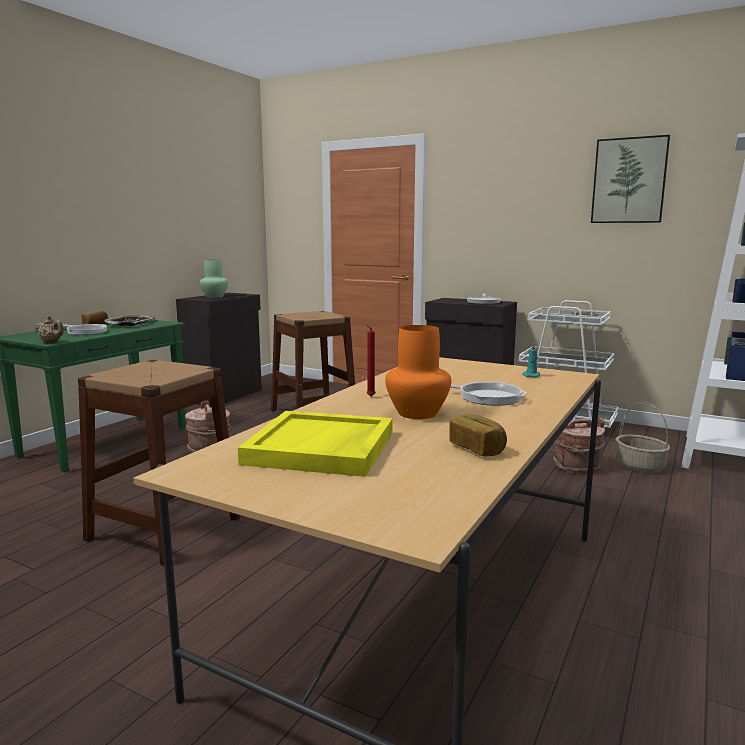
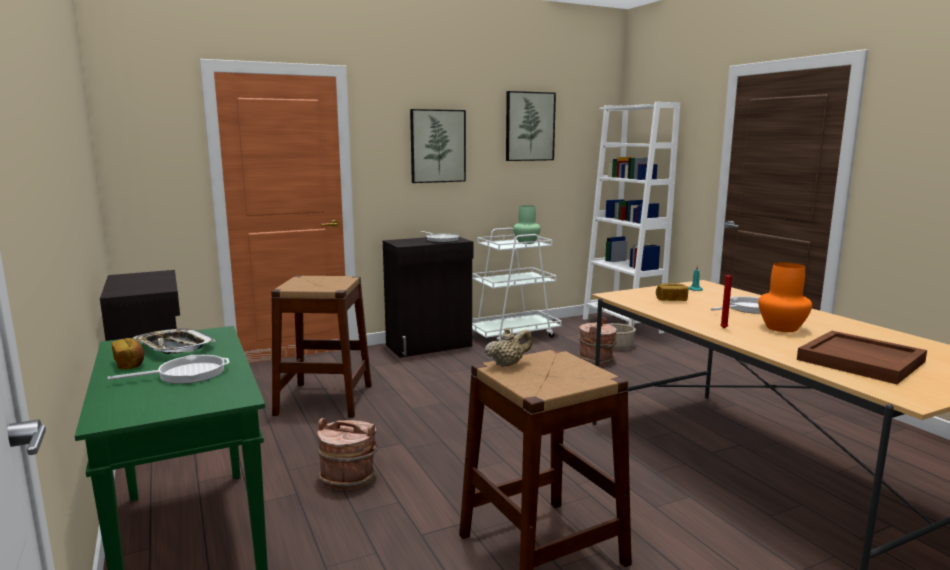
camera: 55 degrees left, 0 degrees up
beige teapot [35,316,64,342] -> beige teapot moved to [485,328,532,367]
green vase [200,260,228,298] -> green vase moved to [513,205,541,244]
yellow tray [238,411,392,477] -> brown tray [797,331,927,384]
bread [449,414,507,457] -> bread moved to [656,283,688,301]
none -> picture [410,109,466,183]

